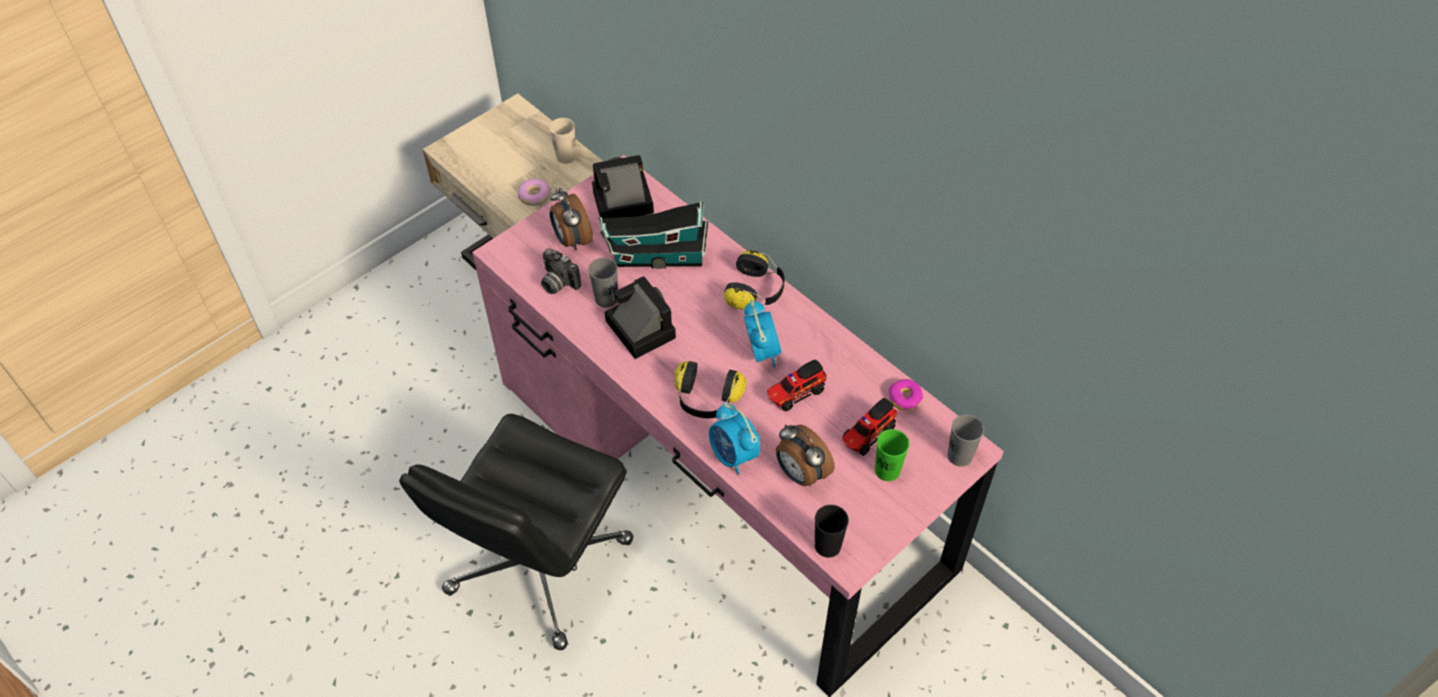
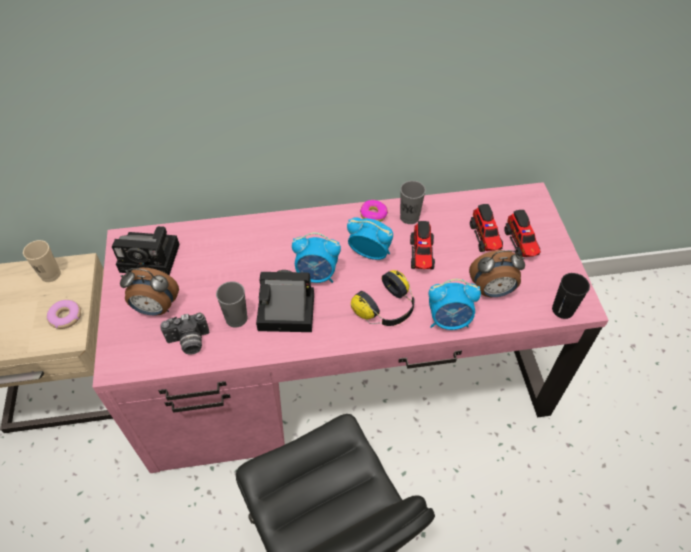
camera: 55 degrees left, 0 degrees up
camera [592,155,654,218] -> camera turned 105 degrees counterclockwise [112,226,180,275]
toy house [598,201,709,269] -> none
headphones [724,250,785,310] -> none
green cup [875,429,910,481] -> toy truck [504,210,541,258]
donut [889,379,923,411] -> donut moved to [360,200,388,222]
grey cup [947,415,984,467] -> grey cup moved to [400,181,426,224]
none -> alarm clock [292,232,341,283]

